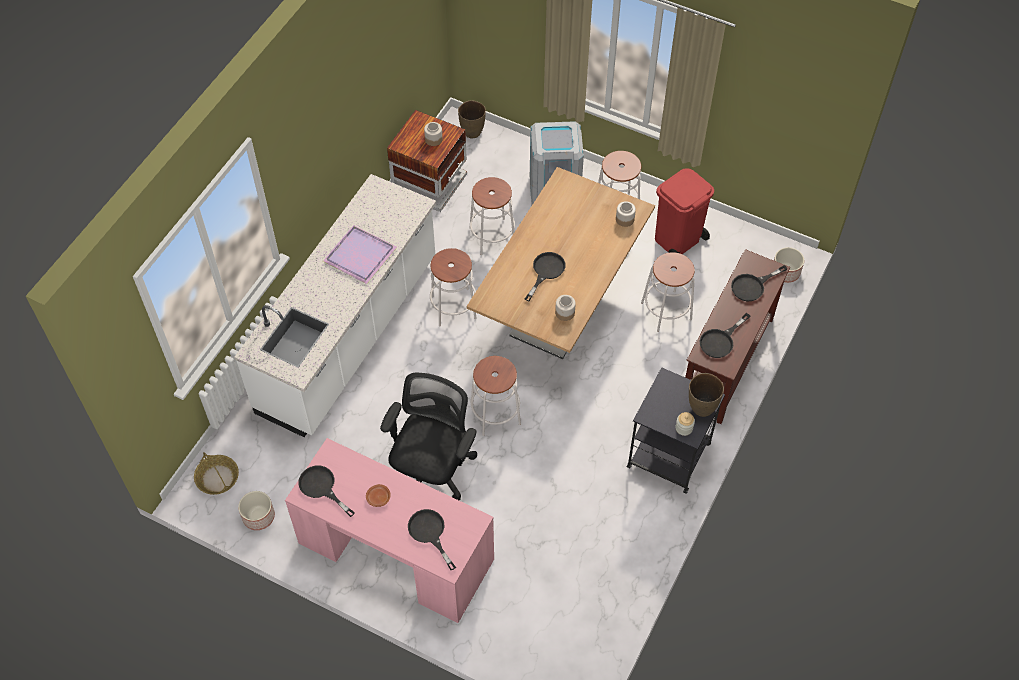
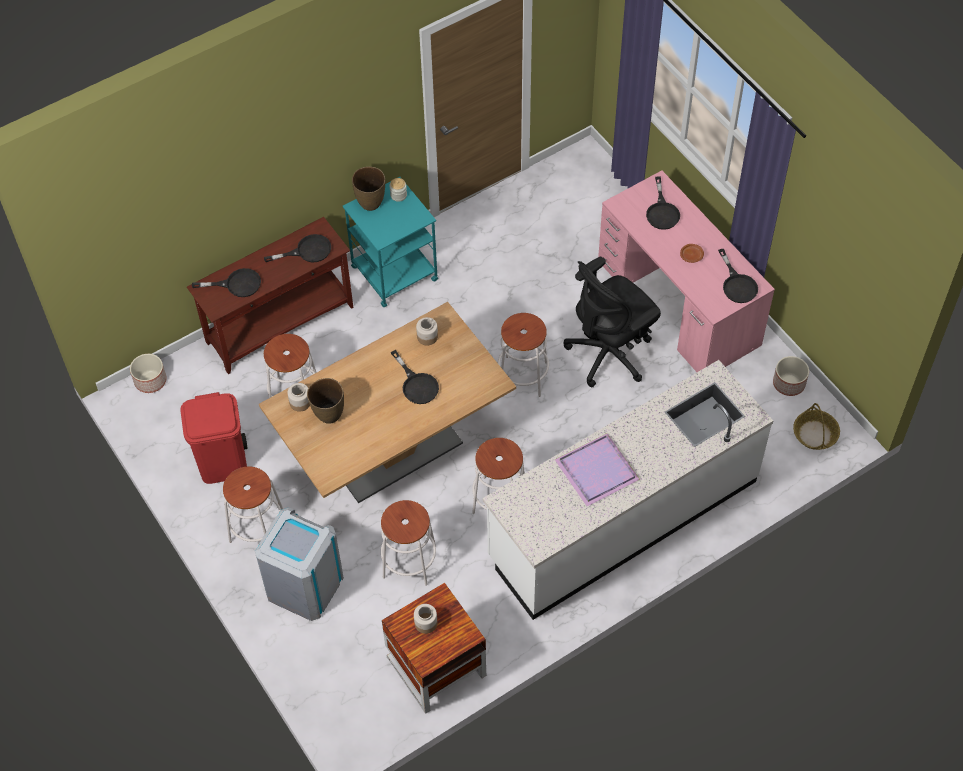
camera: 150 degrees left, 0 degrees up
brown vase [458,100,486,138] -> brown vase moved to [307,378,344,424]
black frying pan [525,252,566,301] -> black frying pan turned 90 degrees counterclockwise [391,350,439,404]
black cart [627,367,725,494] -> turquoise cart [343,177,438,307]

